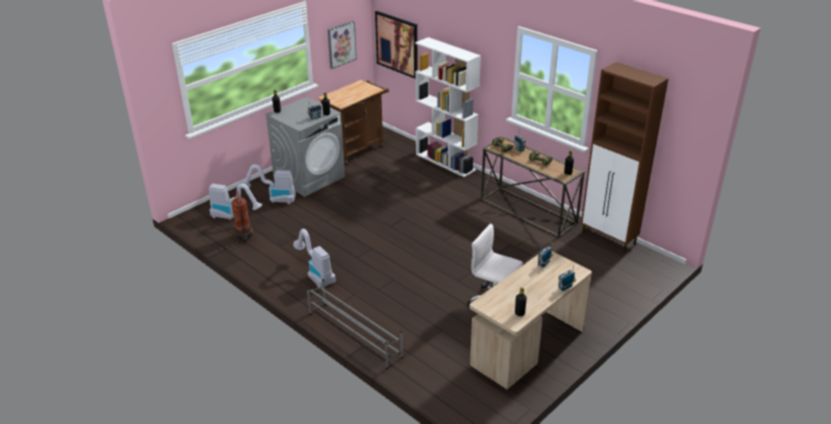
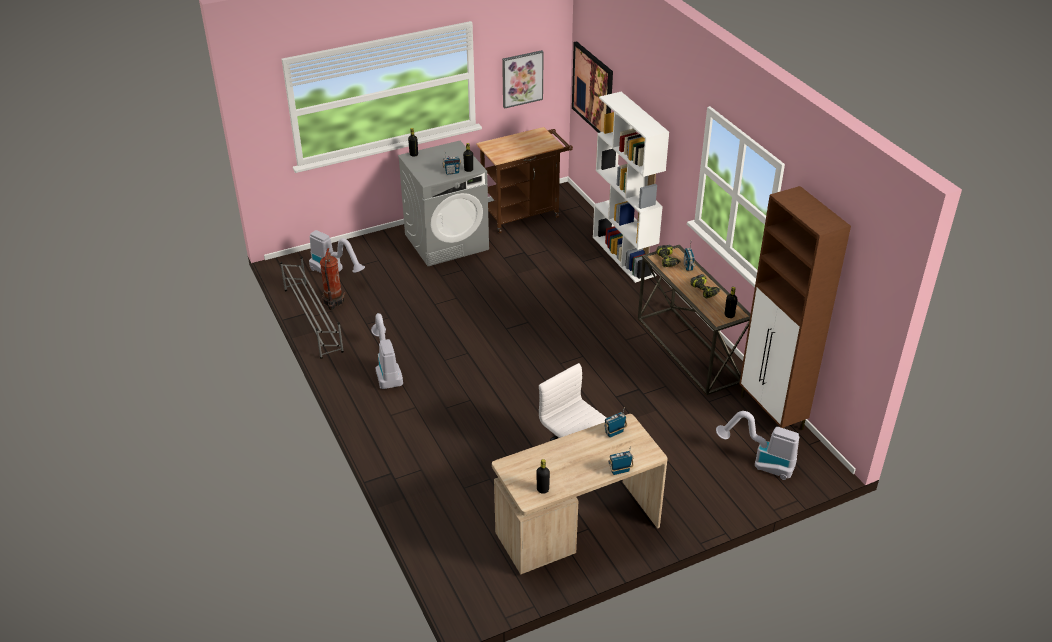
camera: 20 degrees right, 5 degrees up
vacuum cleaner [240,164,296,204] -> vacuum cleaner moved to [716,411,799,480]
grey shoe rack [307,279,403,369] -> grey shoe rack moved to [280,257,344,359]

